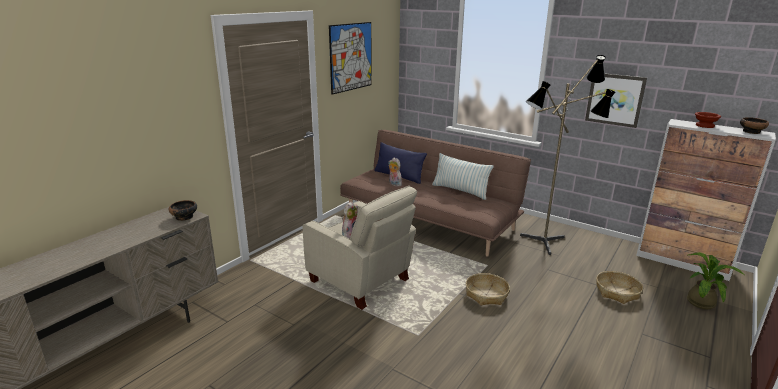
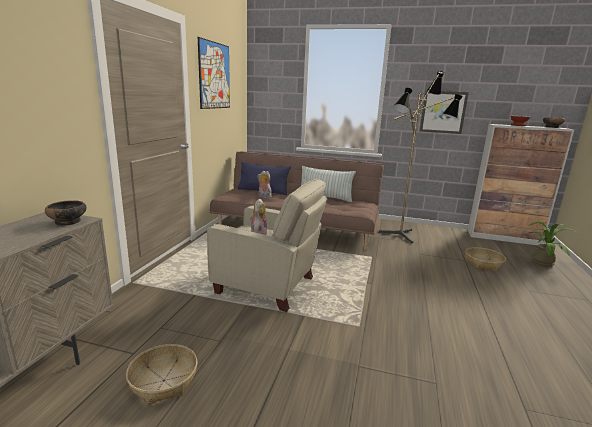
camera: 20 degrees left, 5 degrees down
basket [466,273,510,305] -> basket moved to [126,344,198,405]

